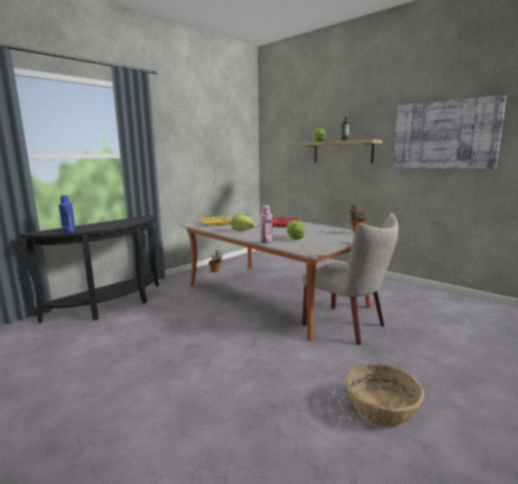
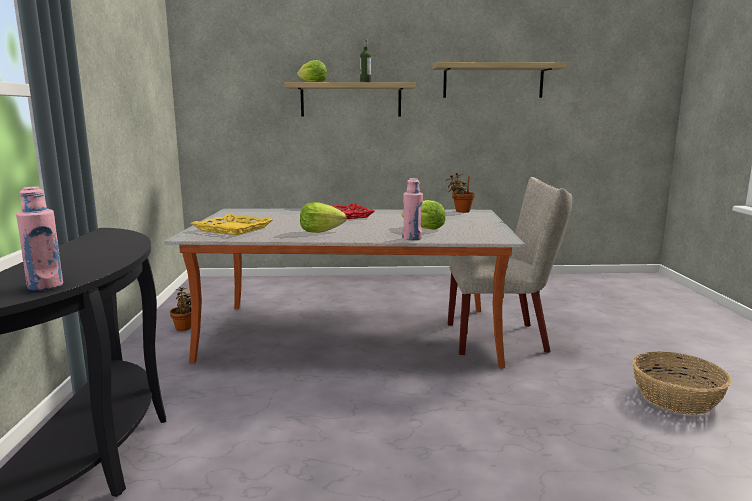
camera: 45 degrees left, 0 degrees up
blue bottle [59,195,76,233] -> pink bottle [16,186,63,291]
picture [393,95,507,169] -> shelf [432,62,567,98]

